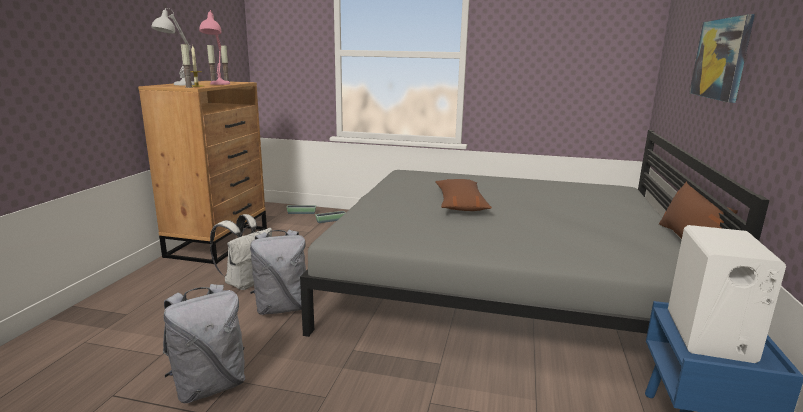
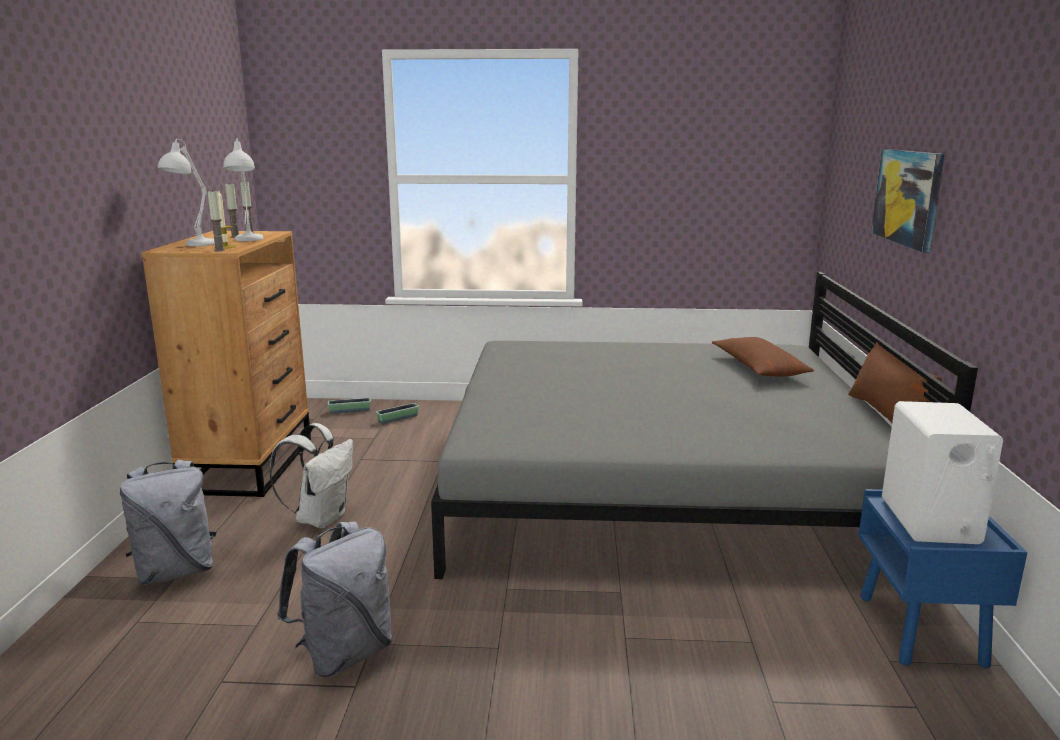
camera: 10 degrees left, 0 degrees up
pink table lamp [199,10,230,85] -> white table lamp [223,138,264,241]
grey backpack [250,230,306,315] -> grey backpack moved to [120,460,217,585]
brown pillow [435,179,492,211] -> brown pillow moved to [712,337,815,376]

